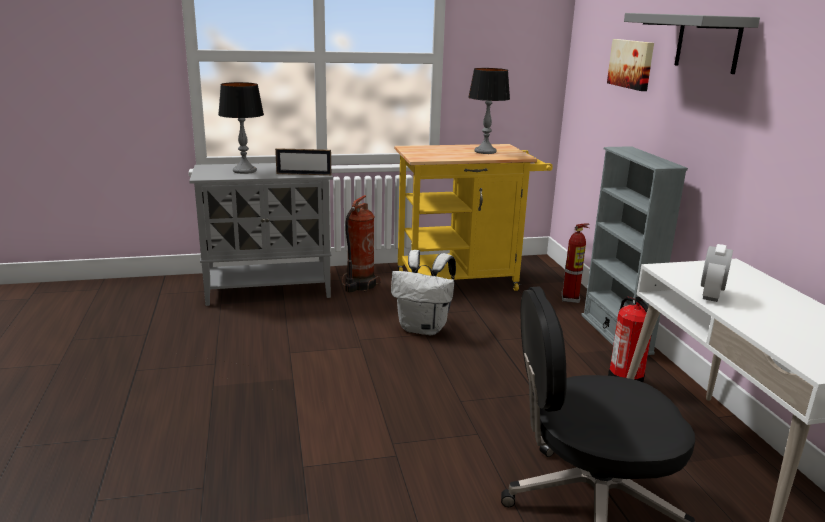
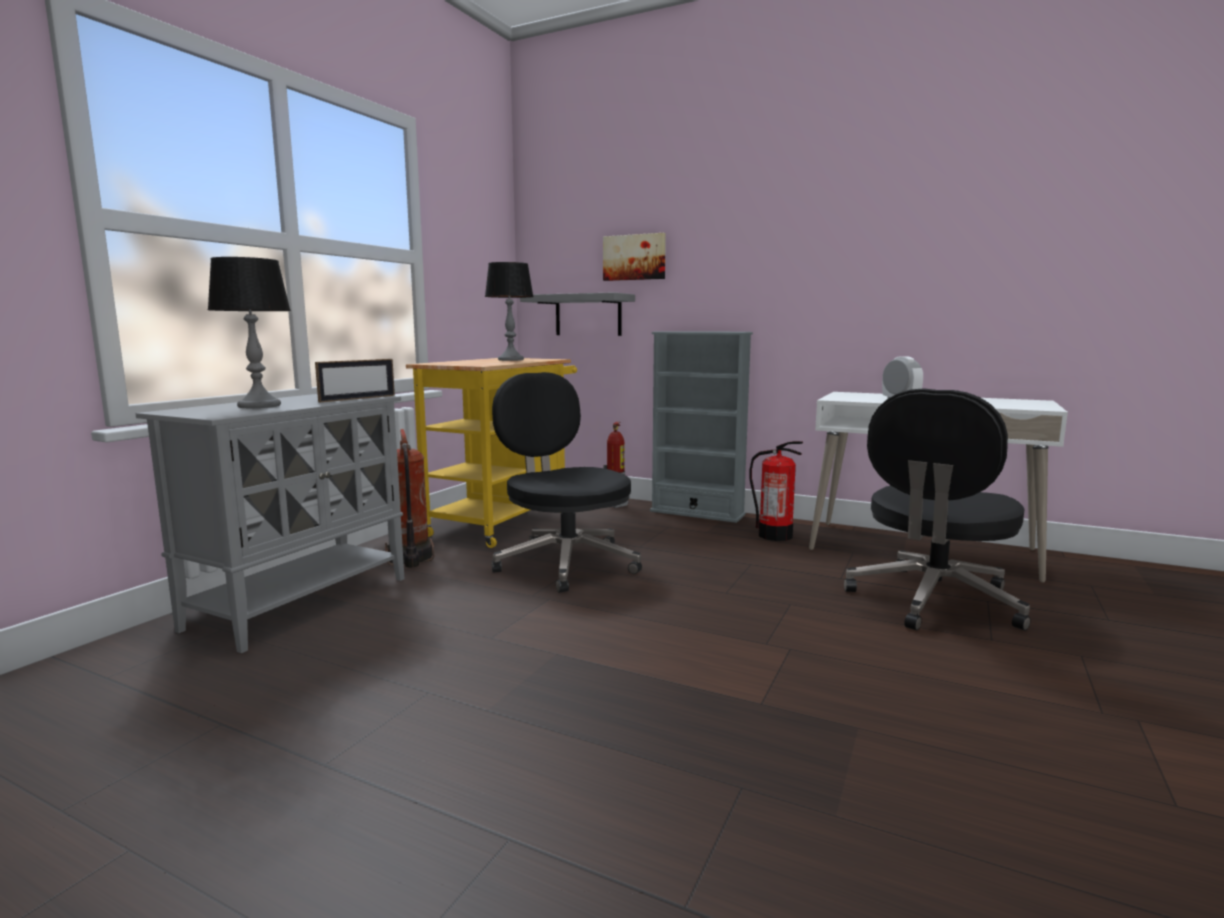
camera: 50 degrees left, 10 degrees down
white backpack [391,250,456,335] -> black office chair [492,372,642,593]
grey shelf [624,13,760,74] -> grey shelf moved to [520,292,635,336]

